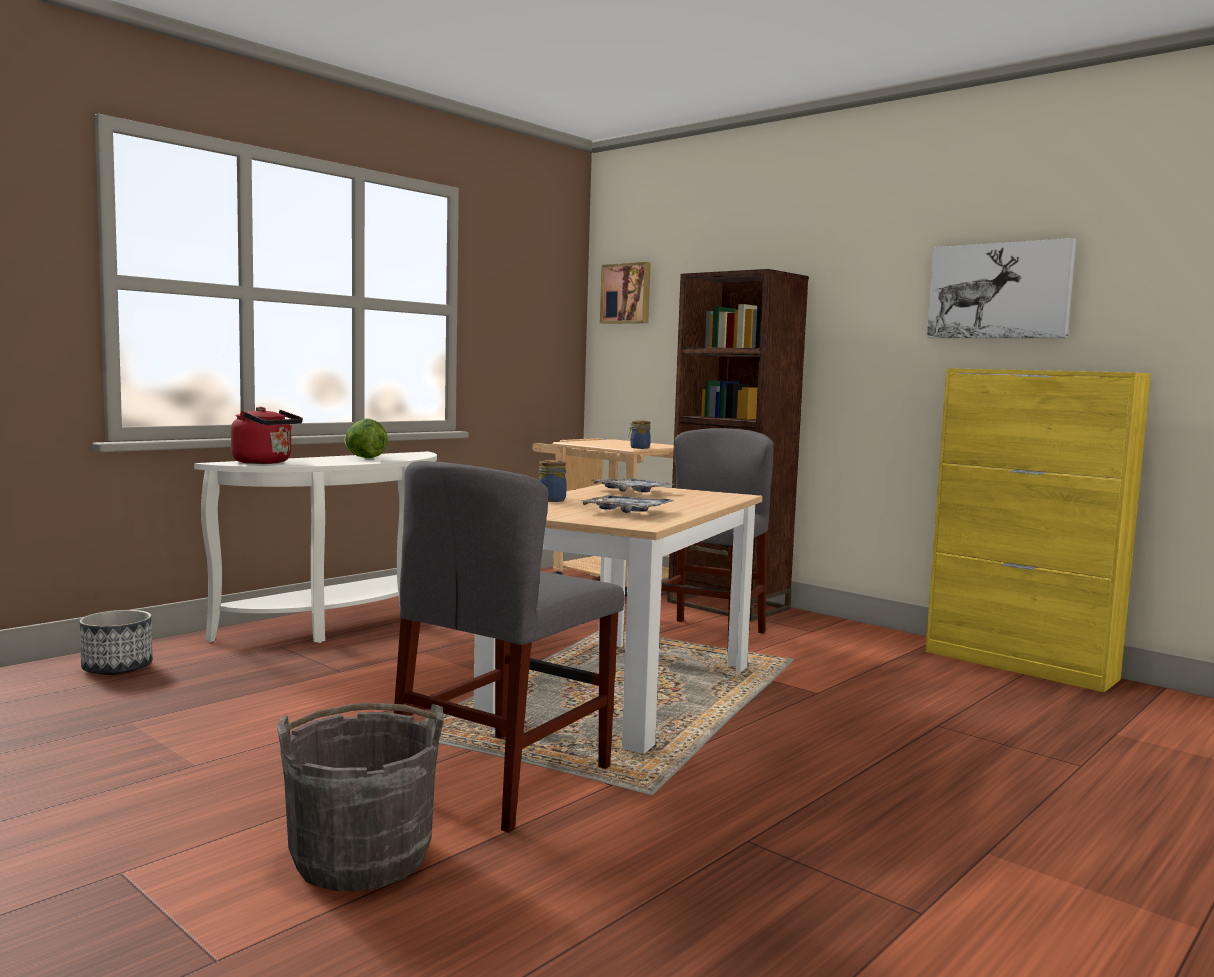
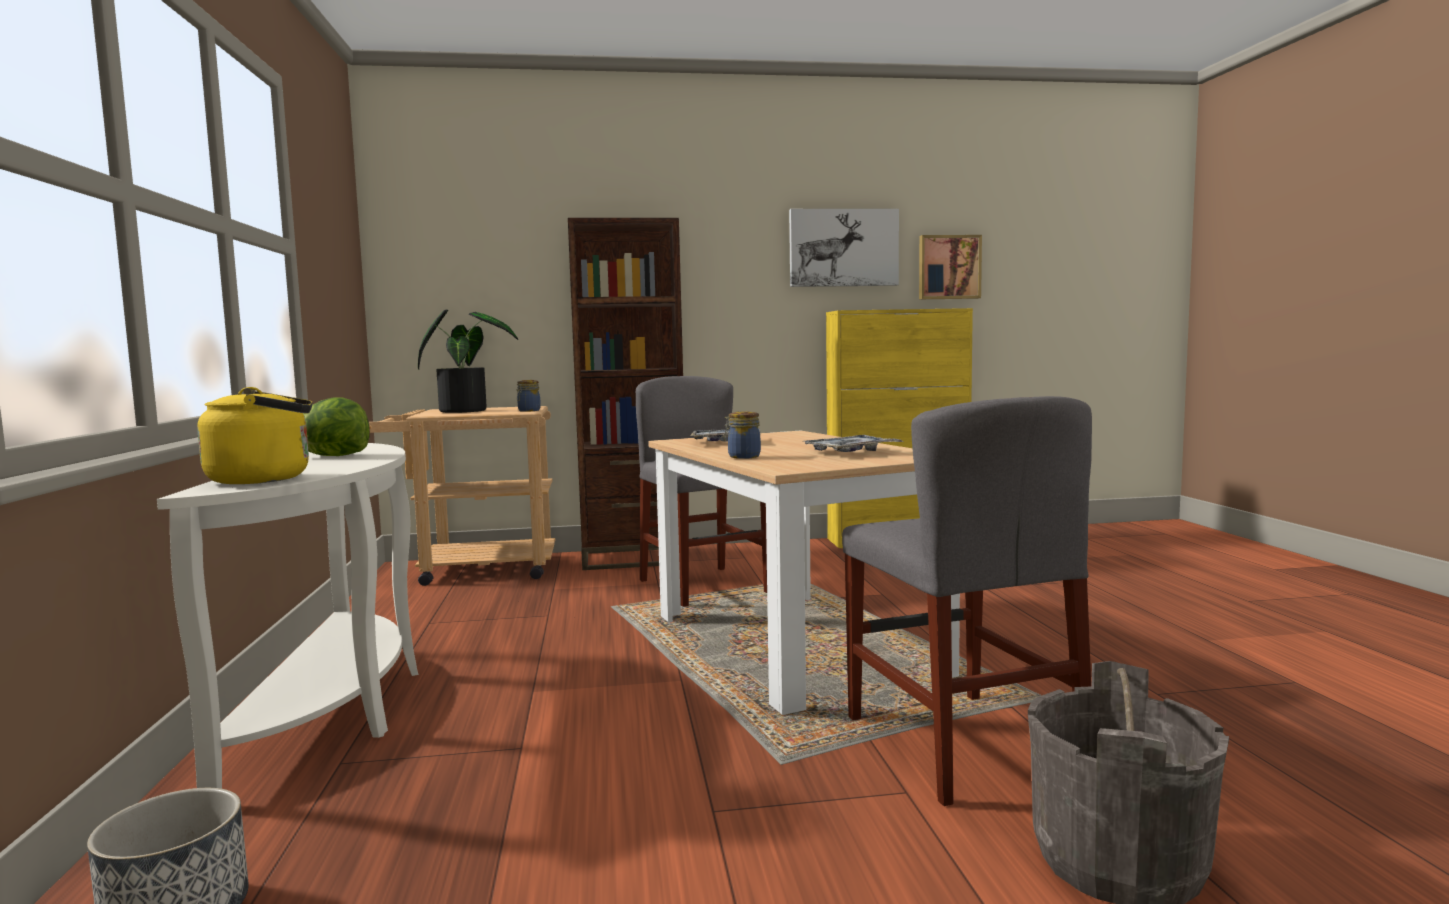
camera: 50 degrees left, 0 degrees up
red kettle [231,407,303,464] -> yellow kettle [197,387,313,484]
picture [600,262,651,324] -> picture moved to [919,235,982,299]
none -> potted plant [418,310,518,413]

